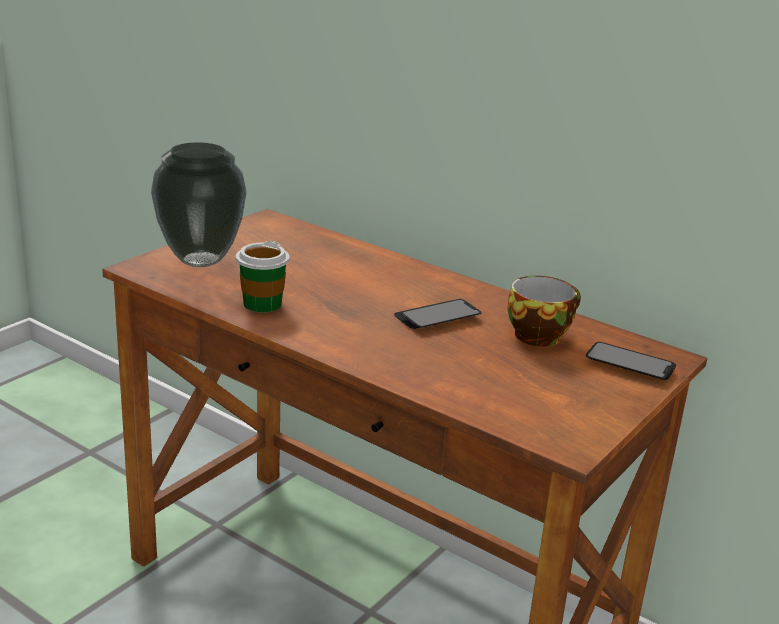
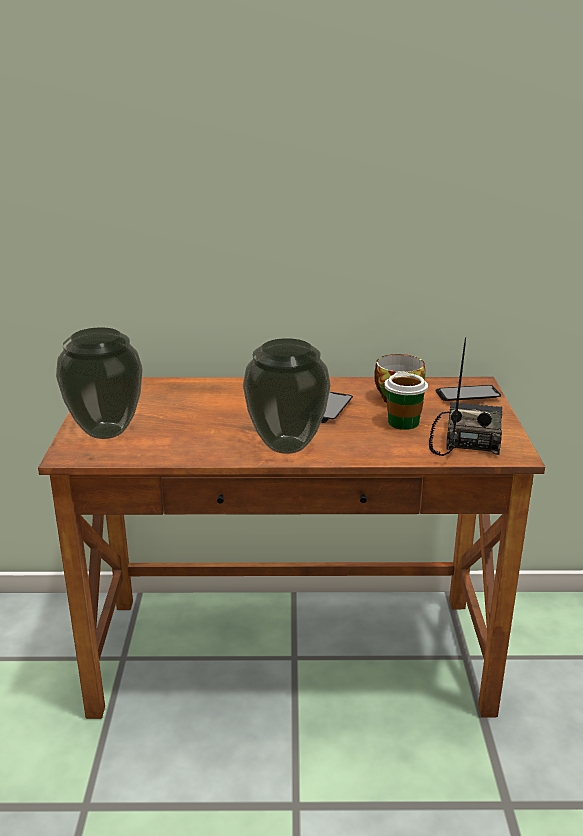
camera: 35 degrees left, 0 degrees up
cup [236,241,289,313] -> cup moved to [384,371,428,430]
none -> vase [243,338,331,454]
none -> radio [429,338,502,456]

